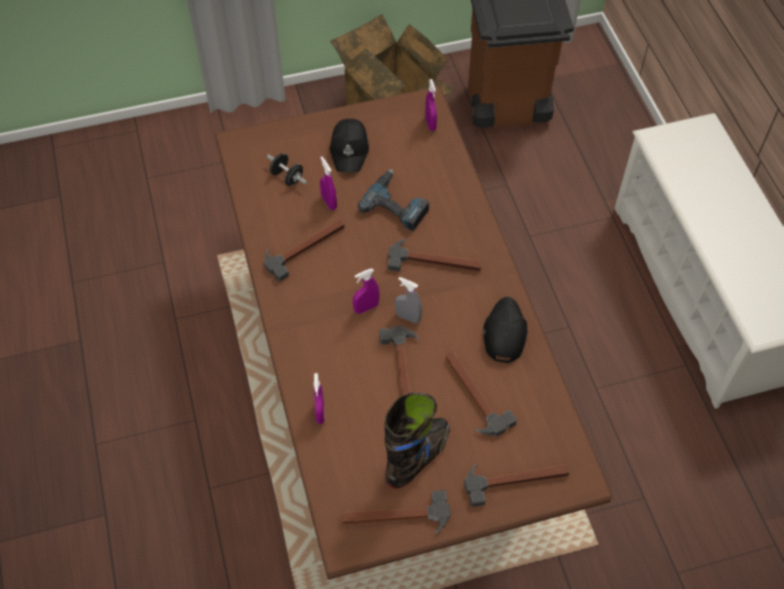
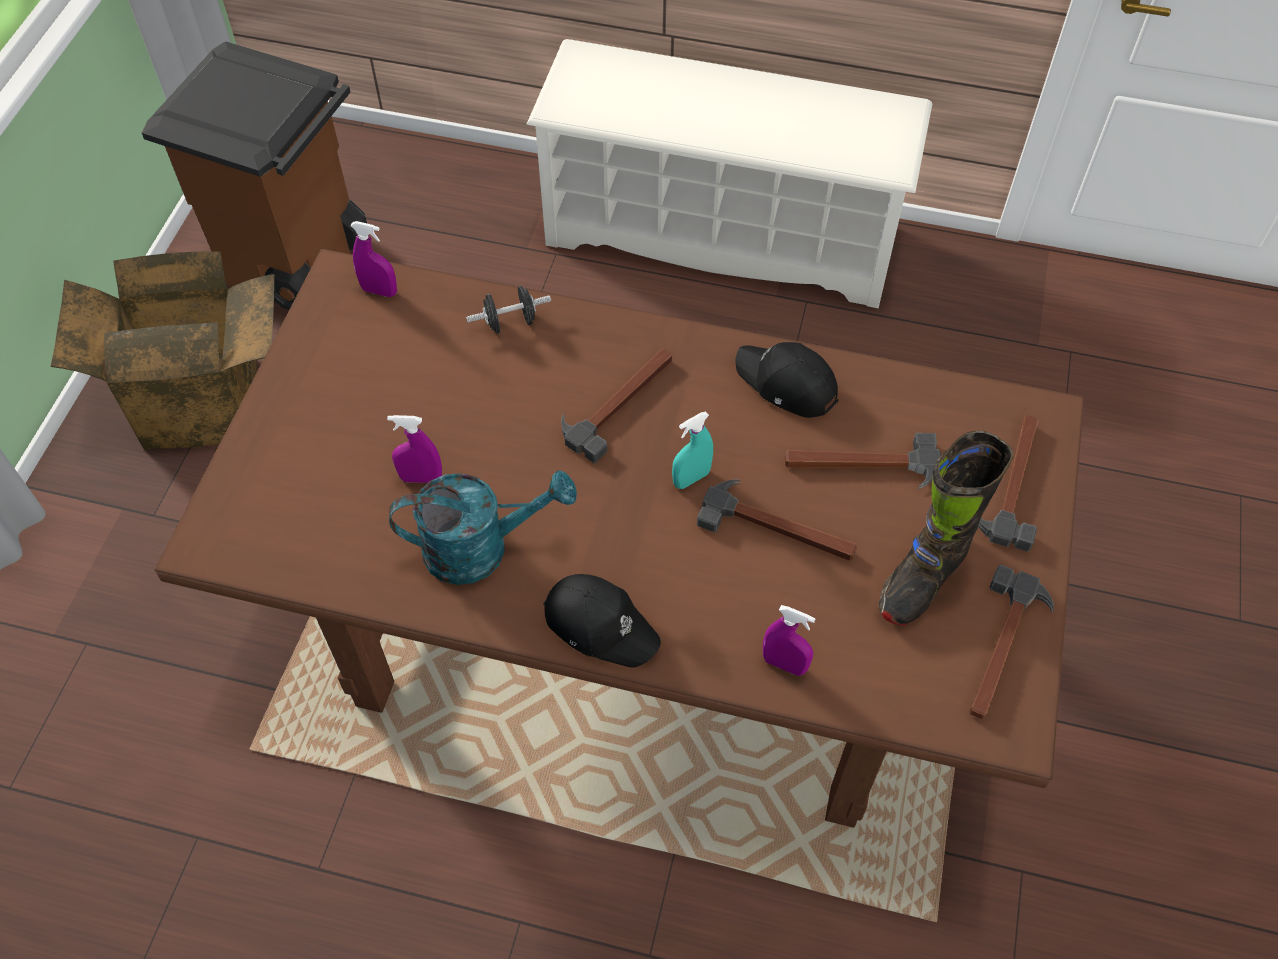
camera: 60 degrees left, 0 degrees up
hammer [264,219,345,282] -> turquoise watering can [389,470,577,585]
black dumbbell [267,153,307,186] -> black dumbbell moved to [466,286,551,333]
black cap [330,119,369,173] -> black cap moved to [543,574,661,668]
purple spray bottle [353,268,379,314] -> none
power drill [358,169,430,231] -> none
black boot [384,392,450,489] -> black boot turned 120 degrees counterclockwise [879,431,1014,625]
grey spray bottle [395,277,422,323] -> turquoise spray bottle [672,411,713,489]

